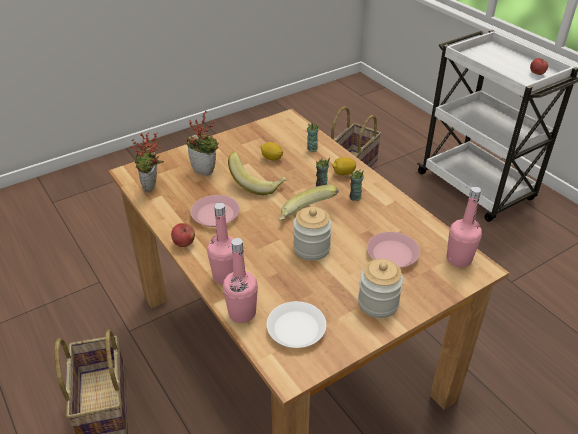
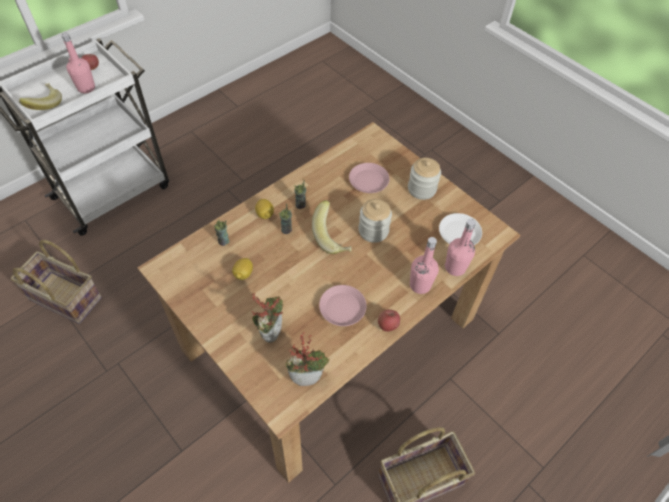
camera: 100 degrees left, 15 degrees up
banana [228,152,287,195] -> banana moved to [19,83,62,110]
pink bottle [447,186,482,268] -> pink bottle moved to [62,33,95,93]

